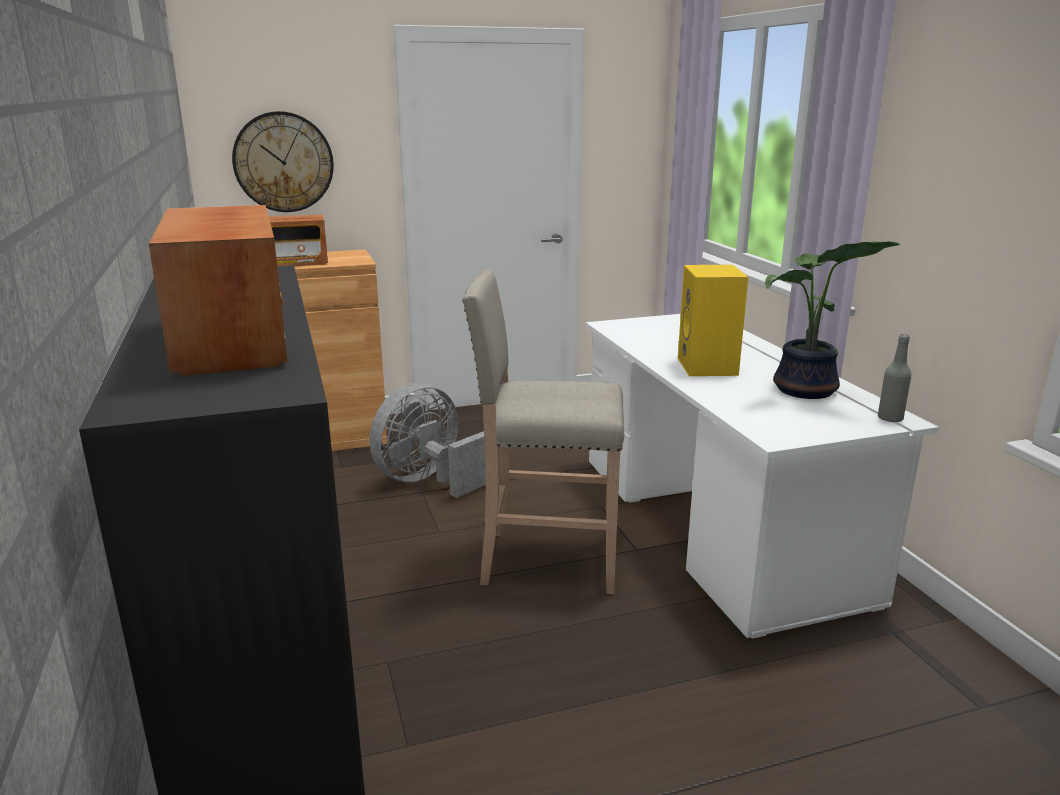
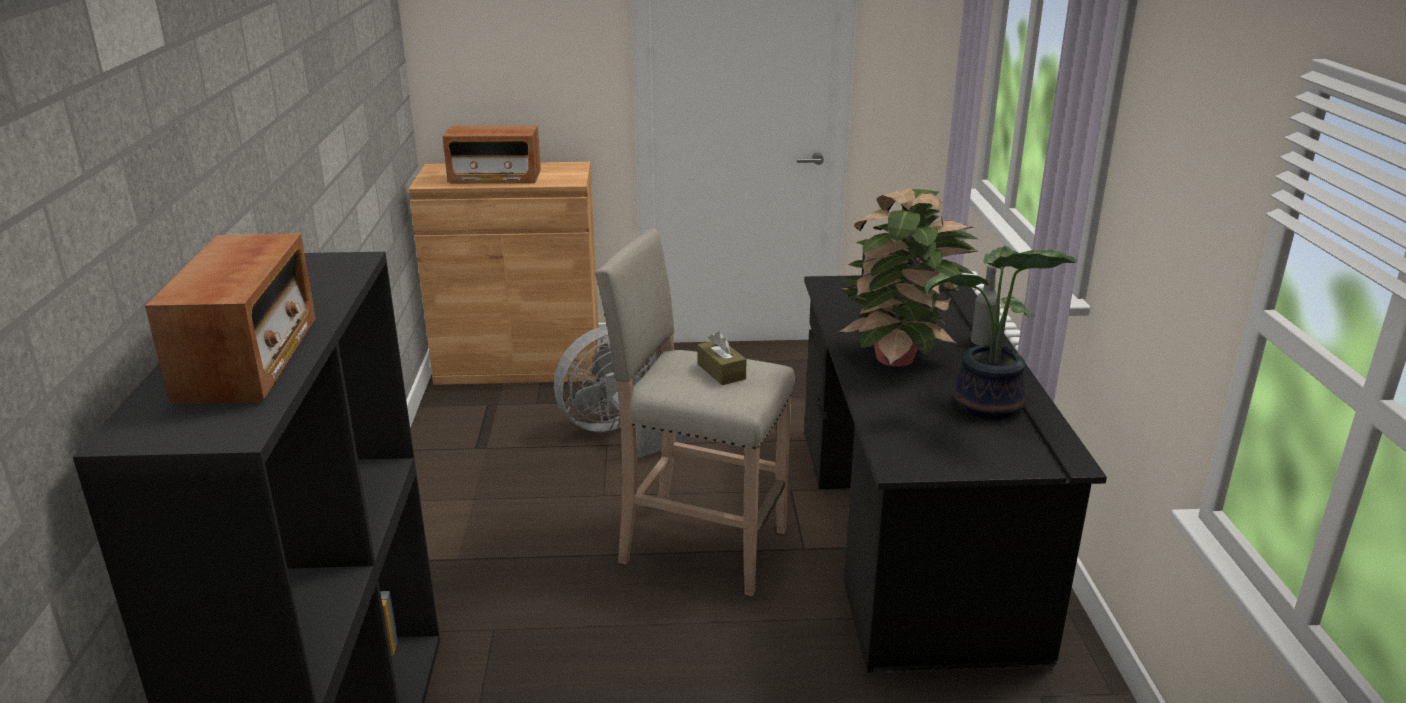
camera: 15 degrees right, 5 degrees up
wall clock [232,111,334,212] -> none
white desk [586,314,939,639] -> black desk [804,275,1107,674]
yellow speaker [678,265,748,376] -> potted plant [837,188,978,367]
grey bottle [878,334,911,422] -> grey bottle moved to [971,265,997,346]
none -> brown tissue box [697,331,747,385]

